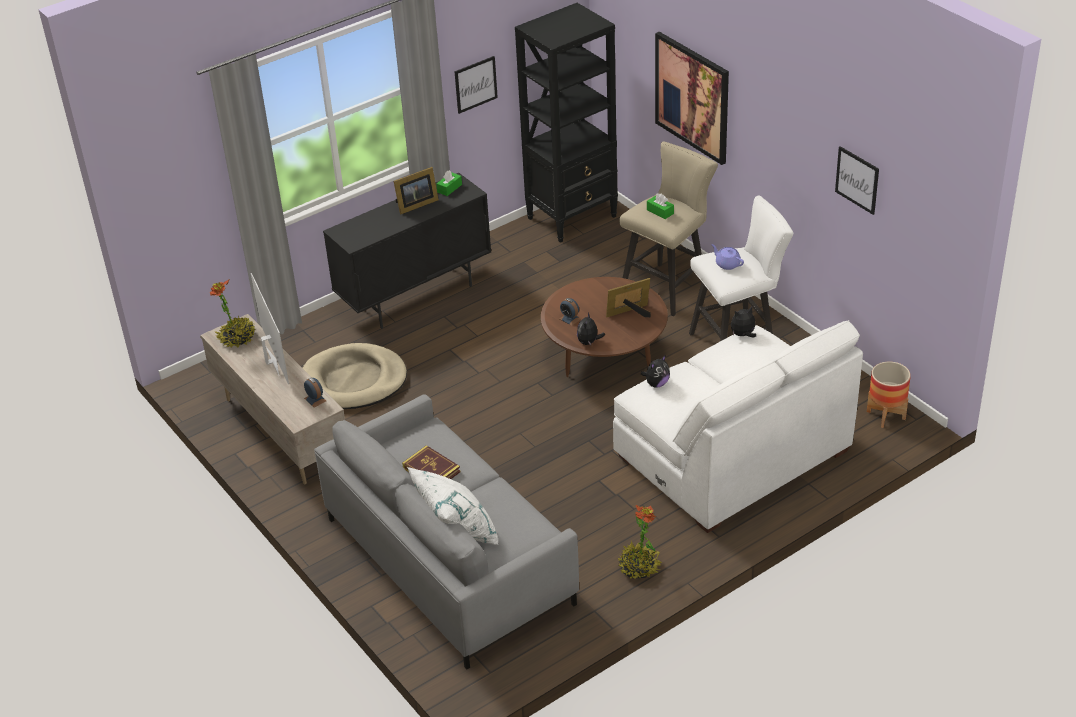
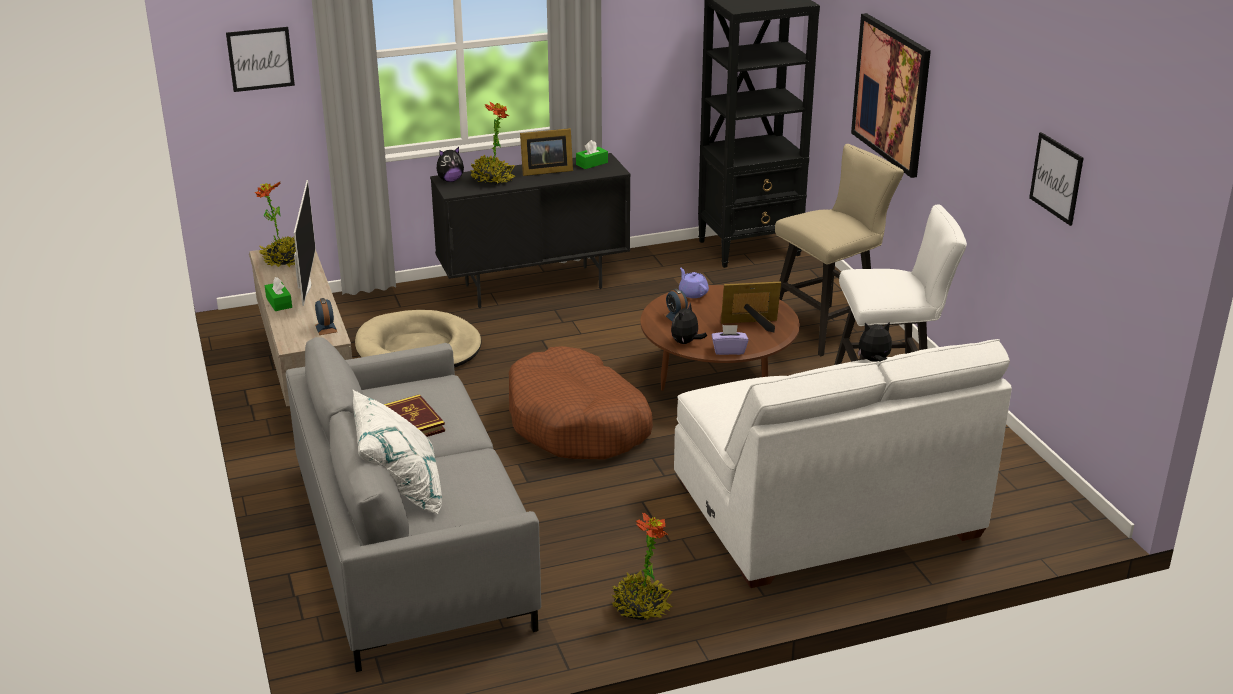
camera: 15 degrees right, 10 degrees down
picture [454,56,498,114] -> picture moved to [226,27,295,92]
plush toy [640,356,670,388] -> plush toy moved to [436,147,464,182]
green tissue box [647,193,674,219] -> green tissue box moved to [265,277,292,311]
purple teapot [711,244,744,270] -> purple teapot moved to [679,268,709,298]
planter [867,362,911,428] -> none
none -> potted plant [471,101,516,185]
none -> brown dog bed [509,346,653,460]
none -> purple tissue box [712,325,748,355]

